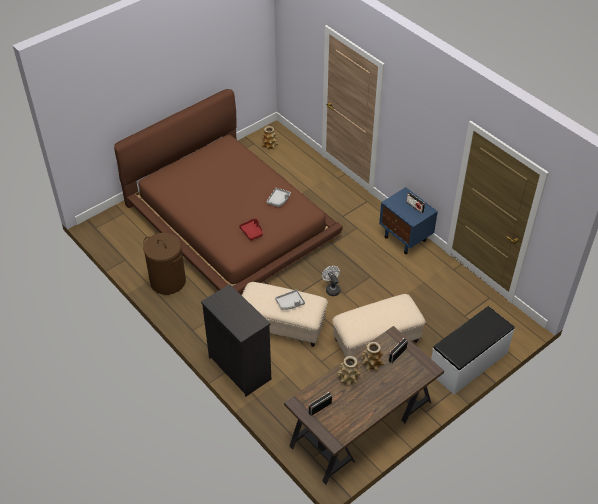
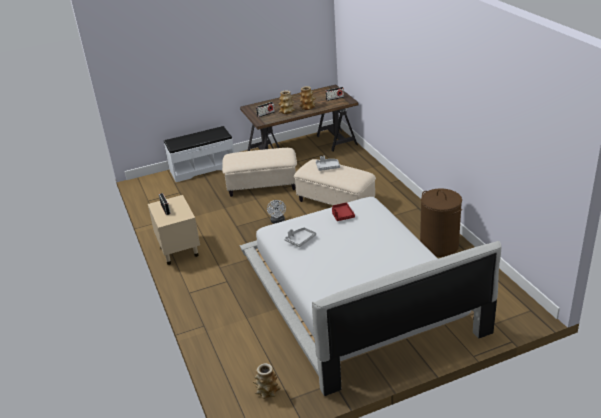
camera: 160 degrees left, 15 degrees down
brown bed [114,89,343,295] -> white bed [240,197,501,396]
black dresser [201,284,271,397] -> none
blue nightstand [379,187,438,254] -> beige nightstand [148,195,200,265]

